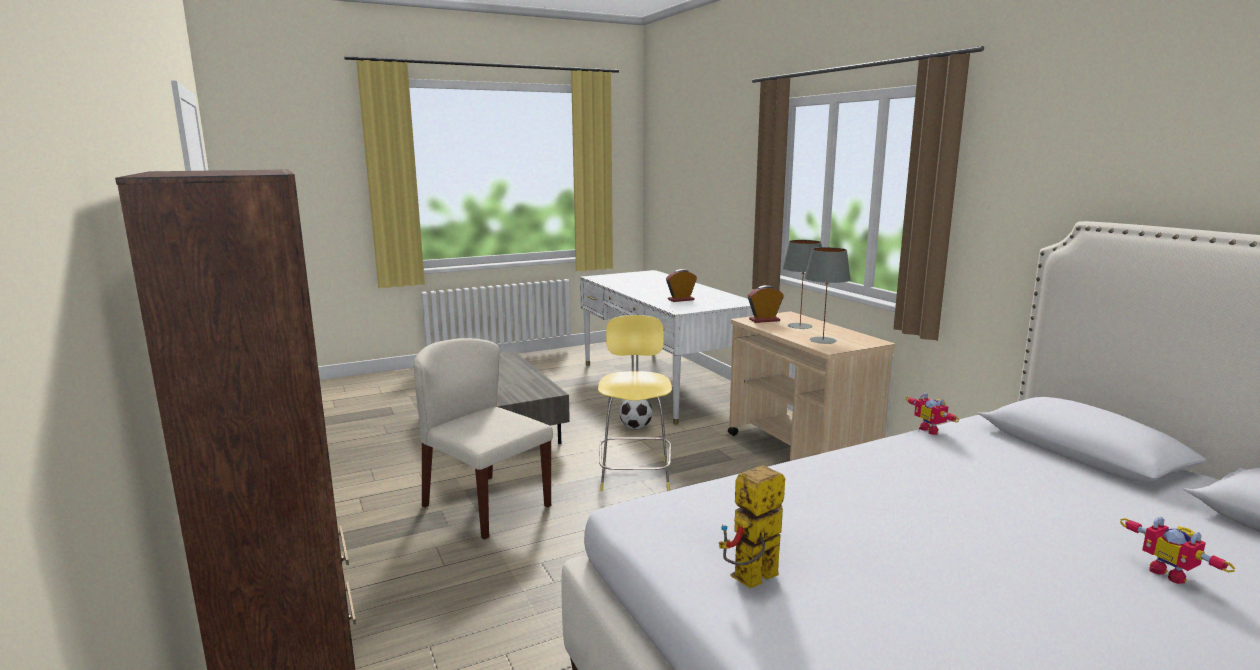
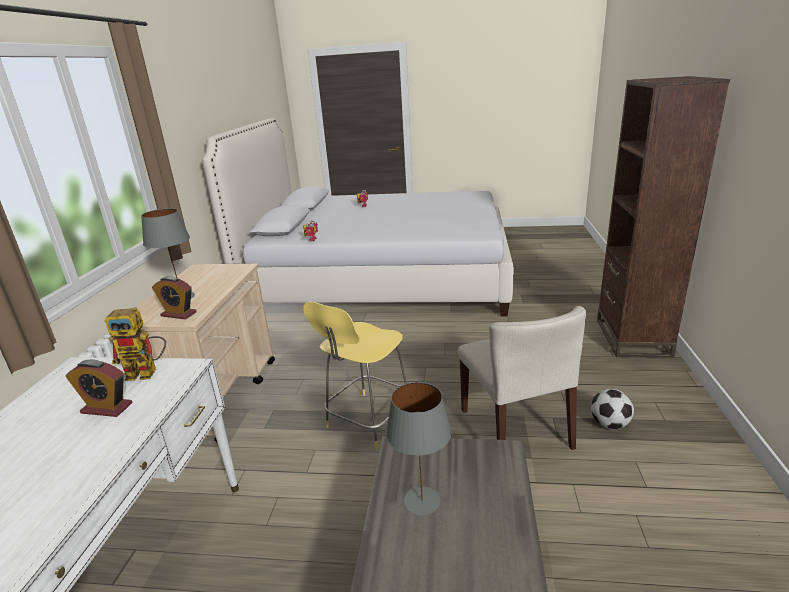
camera: 145 degrees left, 10 degrees up
football [619,399,652,429] -> football moved to [591,389,634,429]
toy robot [719,465,785,588] -> toy robot moved to [105,307,166,381]
grey table lamp [804,247,851,344] -> grey table lamp moved to [386,382,452,515]

